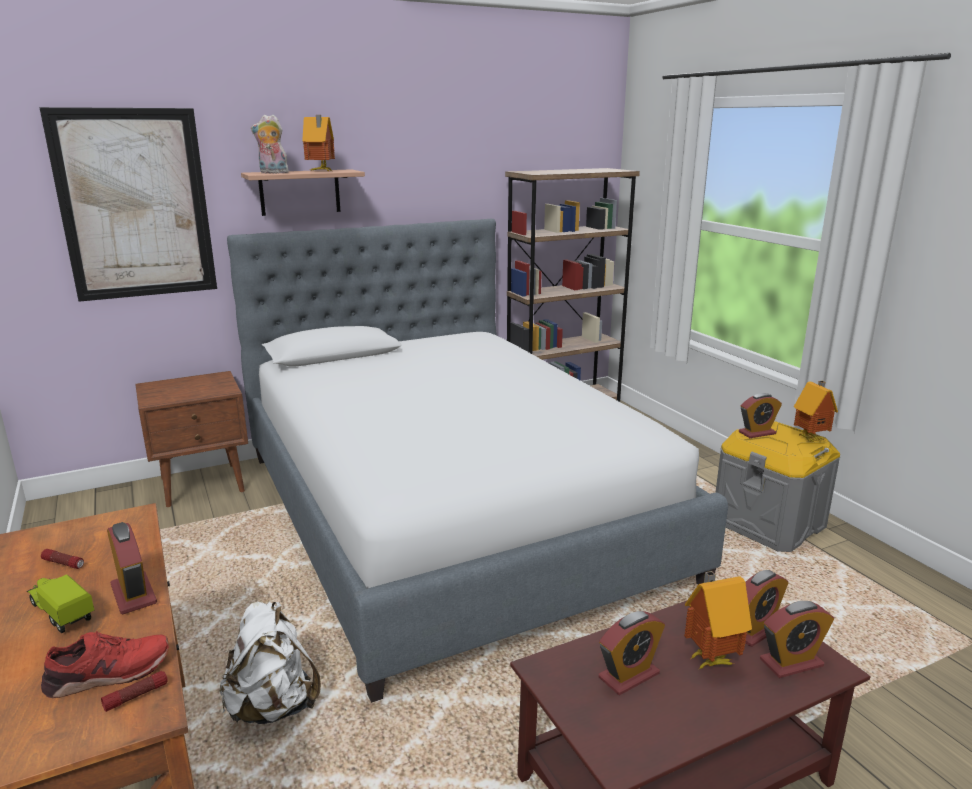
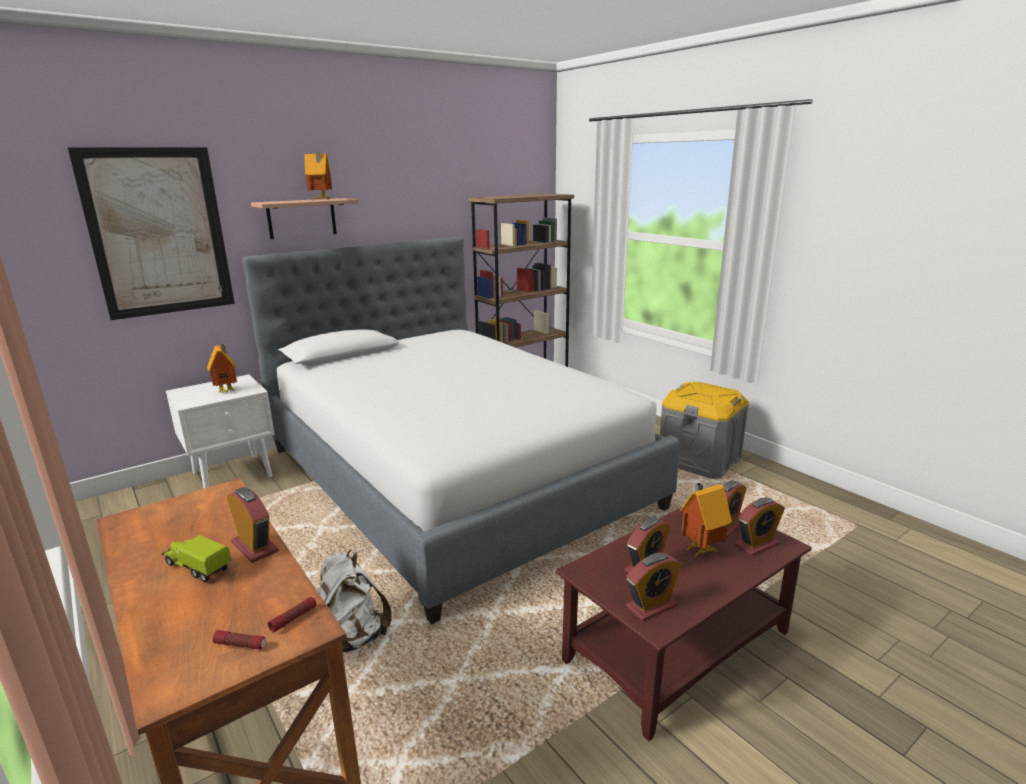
camera: 10 degrees left, 0 degrees up
flashlight [41,549,84,569] -> flashlight moved to [213,630,266,650]
red shoe [41,631,169,698] -> none
brown nightstand [135,371,248,507] -> white nightstand [166,374,275,488]
plush toy [251,115,289,173] -> none
alarm clock [739,393,782,438] -> alarm clock moved to [626,553,682,621]
toy house [794,381,838,442] -> toy house moved to [207,344,237,393]

